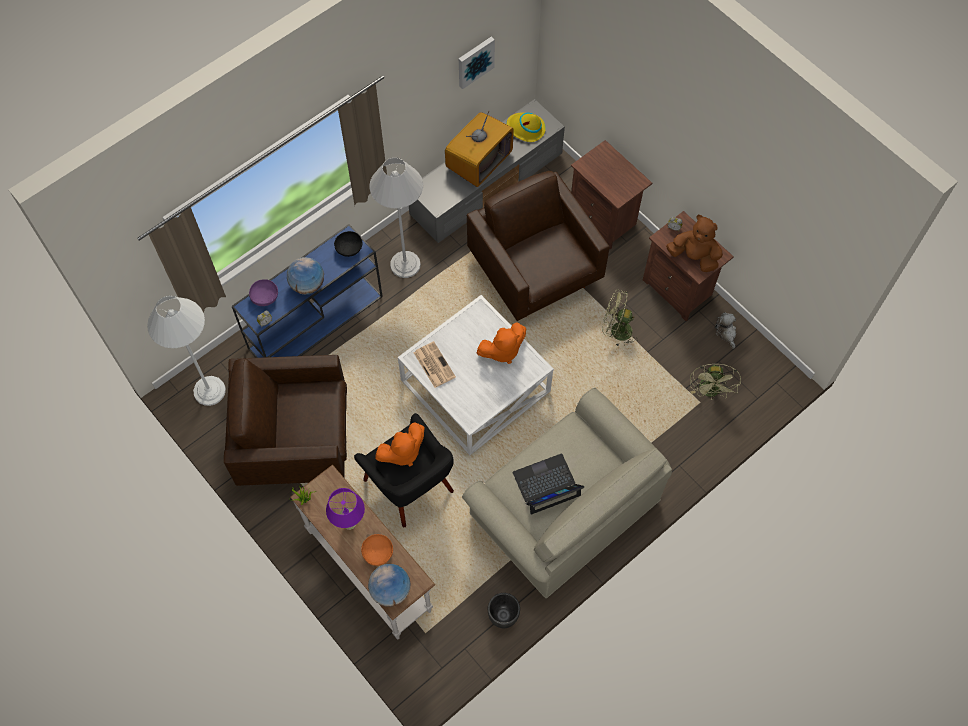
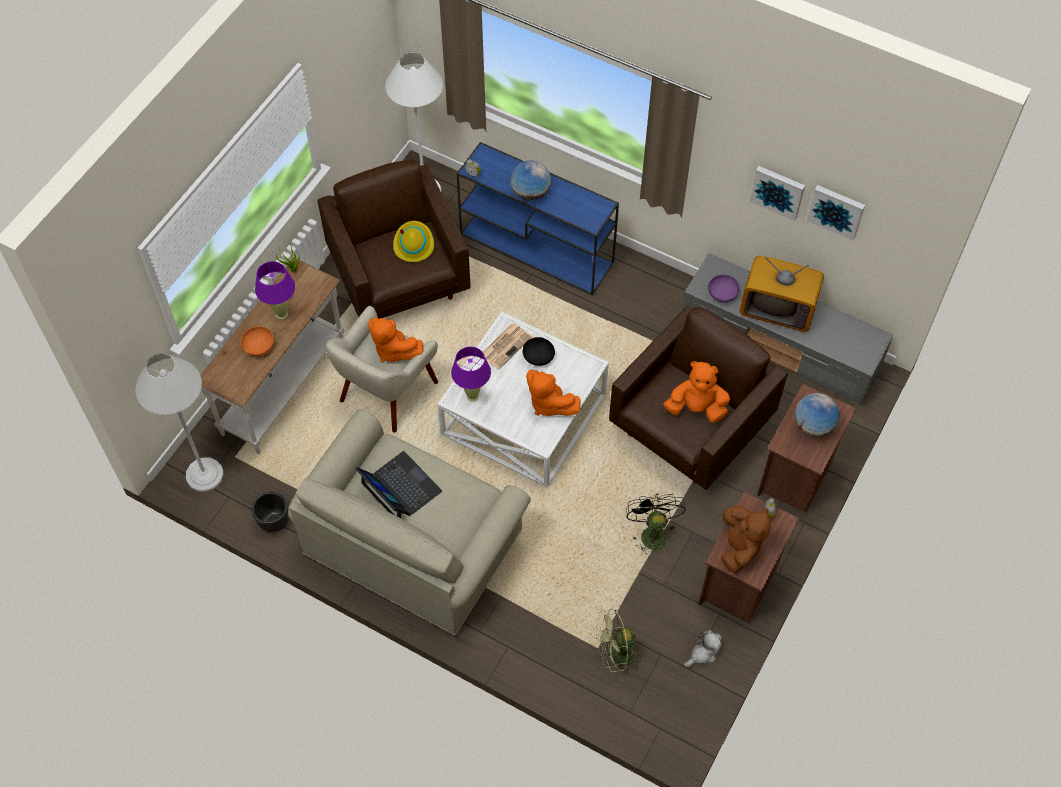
camera: 70 degrees right, 5 degrees down
purple bowl [249,279,278,306] -> purple bowl moved to [708,274,740,303]
black bowl [334,231,362,257] -> black bowl moved to [523,337,555,366]
black armchair [354,413,454,527] -> beige armchair [326,306,438,432]
globe [368,564,411,607] -> globe moved to [794,393,840,437]
white floor lamp [370,157,423,278] -> white floor lamp moved to [135,353,224,492]
yellow hat [507,113,546,142] -> yellow hat moved to [393,221,434,262]
green fan [602,289,638,347] -> black fan [626,494,686,558]
none -> purple table lamp [451,347,491,402]
none -> orange plush toy [664,361,730,423]
none -> picture [750,166,805,221]

